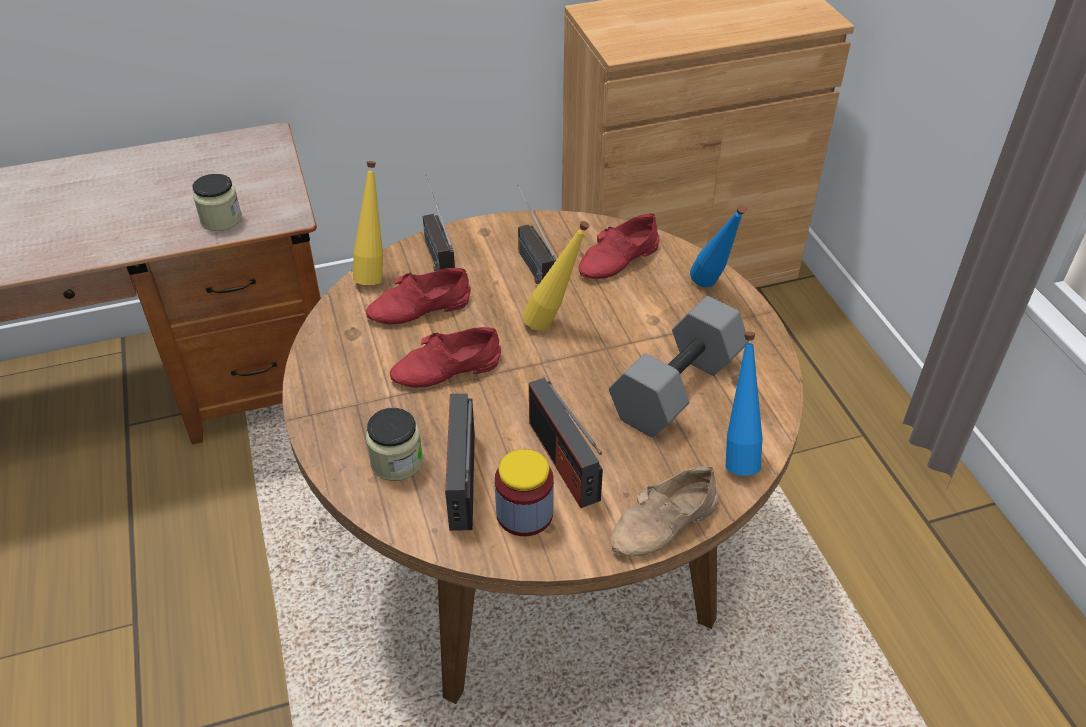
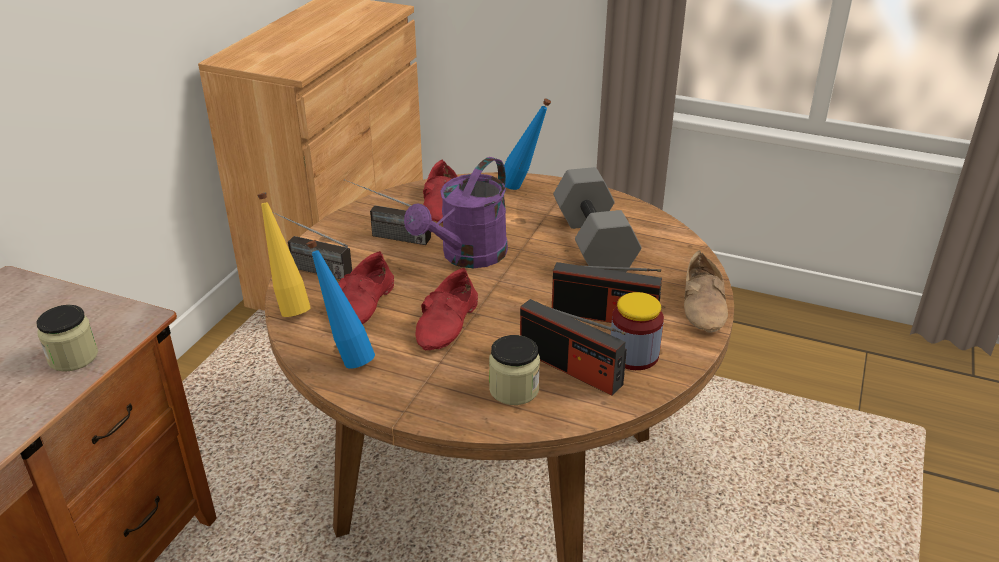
camera: 50 degrees left, 10 degrees down
yellow bottle [522,221,590,331] -> purple watering can [404,157,508,268]
blue bottle [726,332,763,476] -> blue bottle moved to [307,240,375,369]

